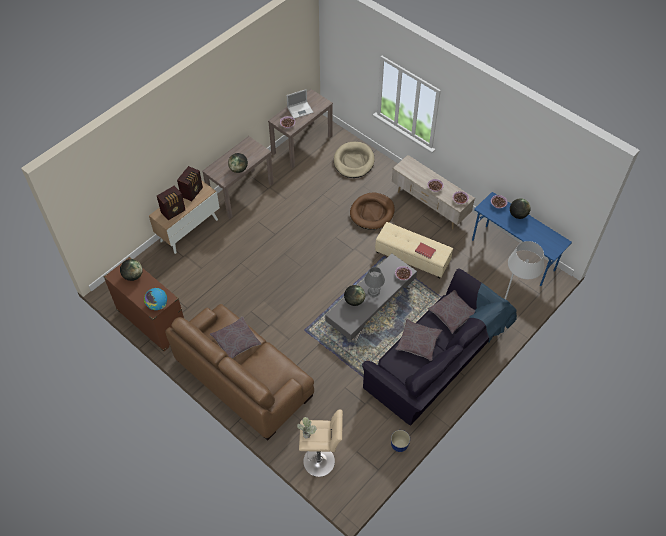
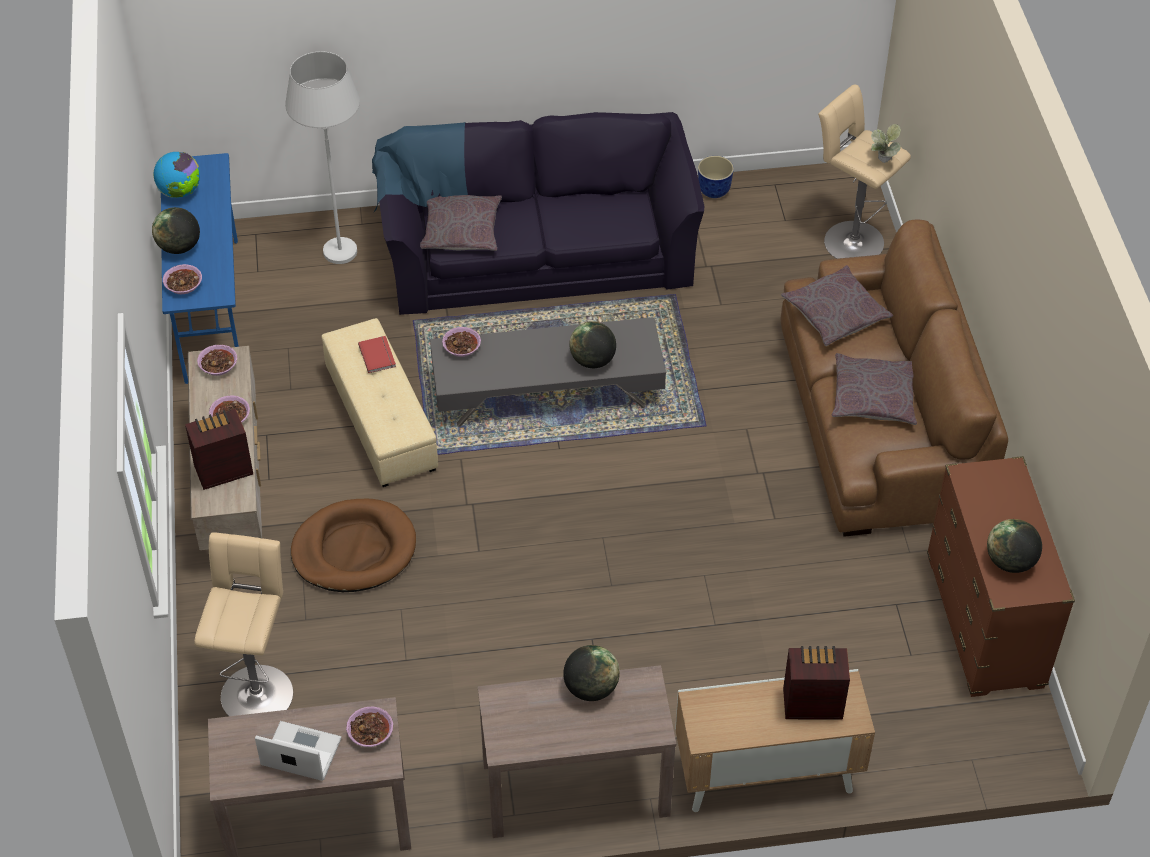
camera: 140 degrees left, 5 degrees down
globe [144,288,167,310] -> globe moved to [154,152,200,198]
radio [177,166,203,201] -> radio moved to [185,409,253,490]
beige dog bed [334,142,375,178] -> beige stool [194,532,293,716]
grey table lamp [364,267,385,297] -> none
grey pillow [396,319,442,361] -> grey pillow moved to [781,265,893,346]

